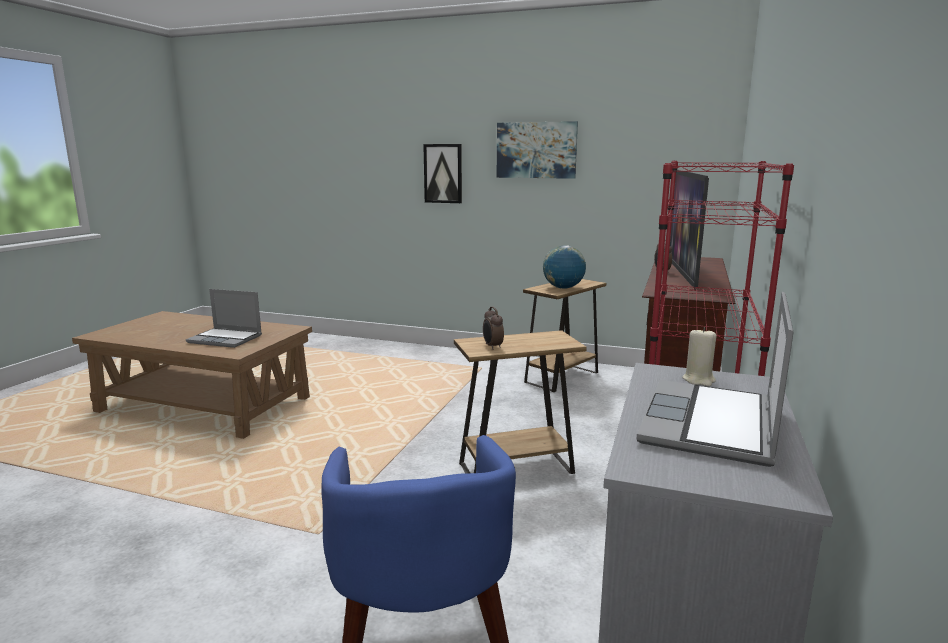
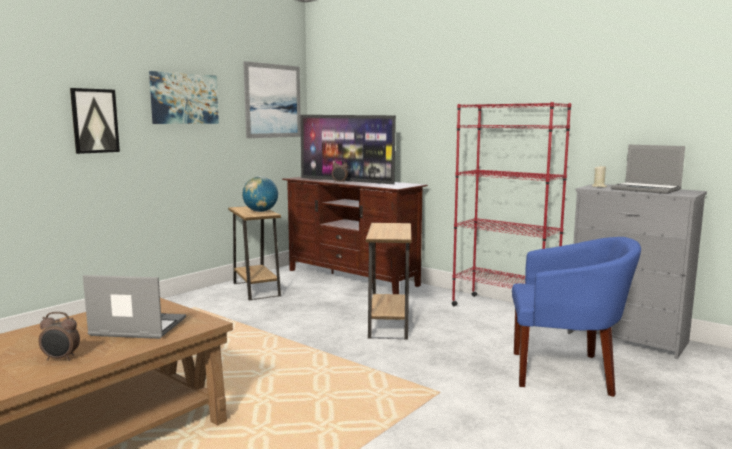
camera: 70 degrees left, 5 degrees down
laptop [186,289,262,348] -> laptop turned 120 degrees counterclockwise [83,275,186,339]
alarm clock [483,307,504,350] -> alarm clock moved to [39,312,80,361]
none -> picture [243,61,301,138]

